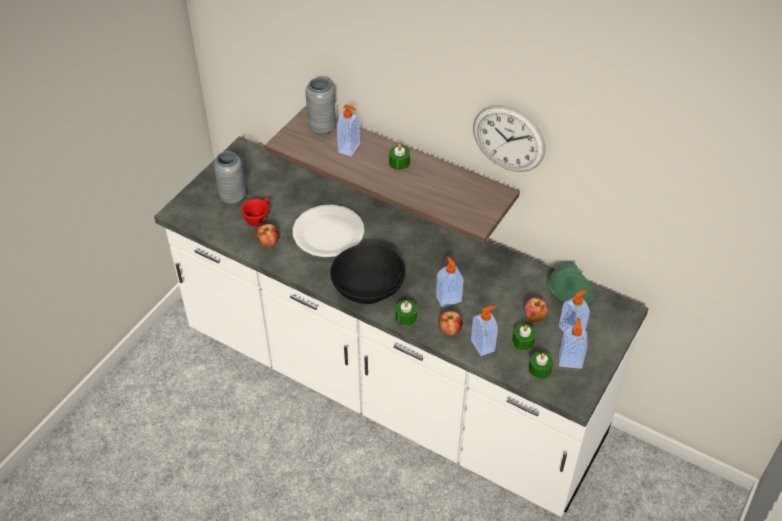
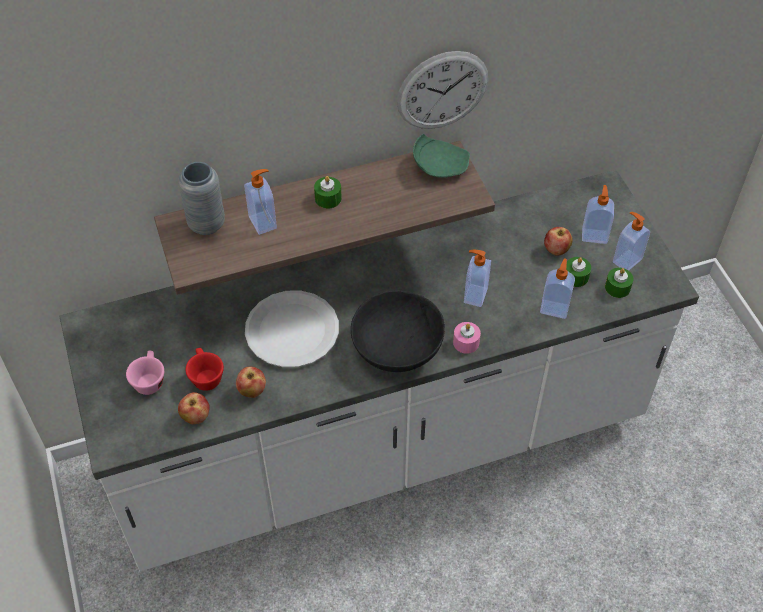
camera: 50 degrees left, 5 degrees up
grey vase [214,151,246,204] -> pink cup [126,351,164,395]
green candle [395,300,417,326] -> pink candle [453,322,481,354]
apple [438,311,463,336] -> apple moved to [178,392,210,424]
green plate [549,264,594,303] -> green plate moved to [413,134,470,178]

